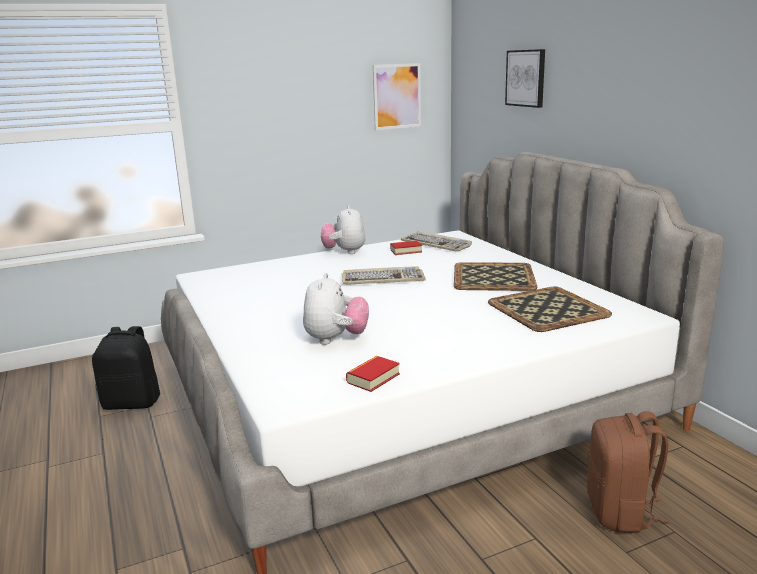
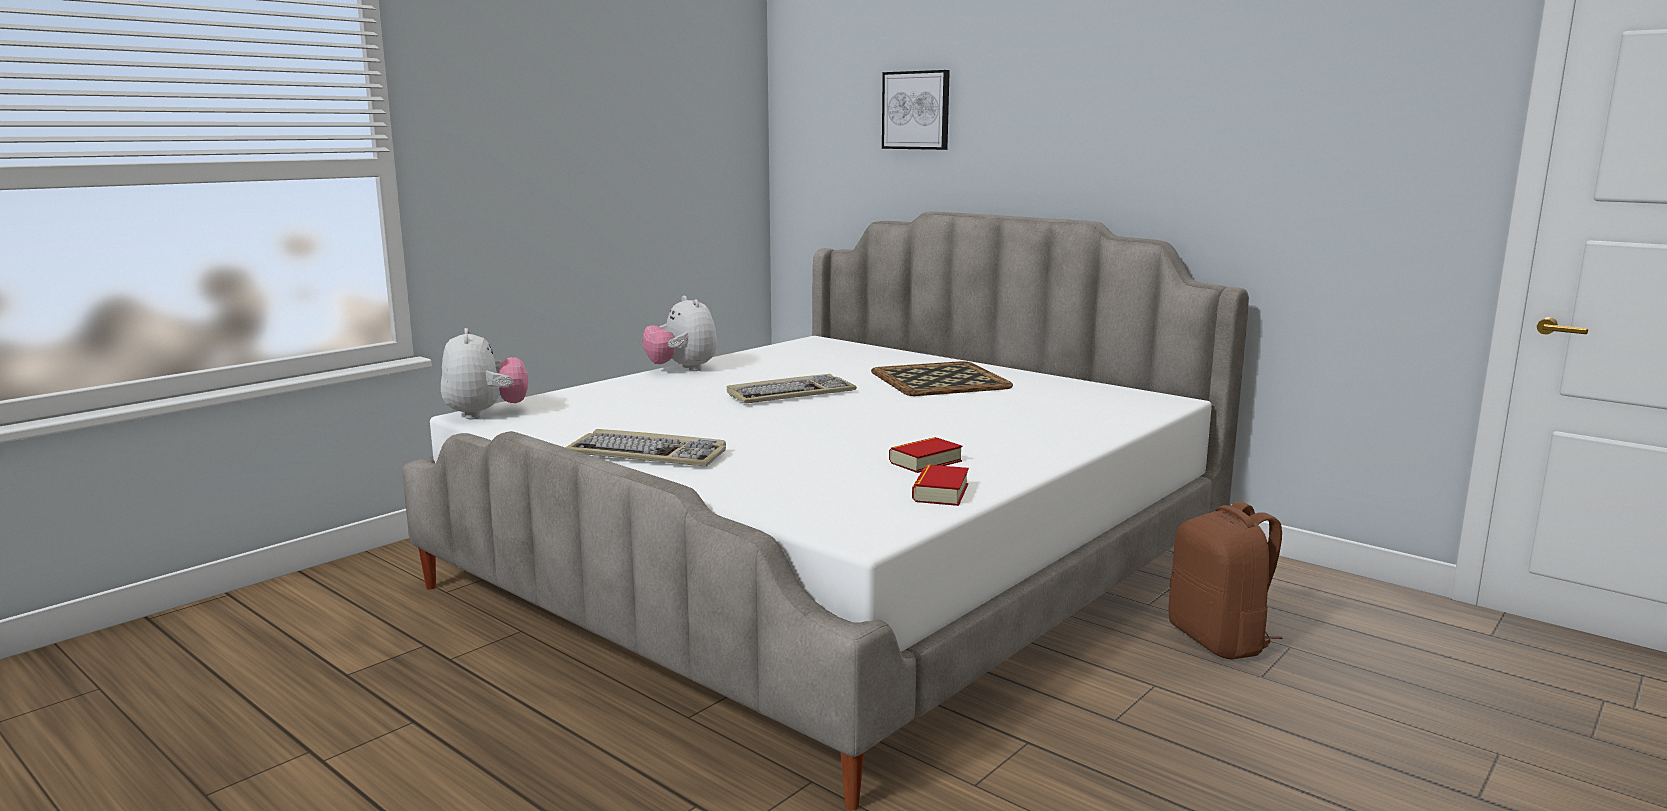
camera: 25 degrees left, 5 degrees down
black backpack [92,326,160,410] -> none
plush toy [303,273,369,345] -> plush toy moved to [441,328,528,419]
picture [373,63,421,130] -> none
book [390,241,422,255] -> book moved to [889,437,962,473]
keyboard [401,231,472,252] -> keyboard moved to [565,429,726,466]
tray [488,287,612,332] -> none

